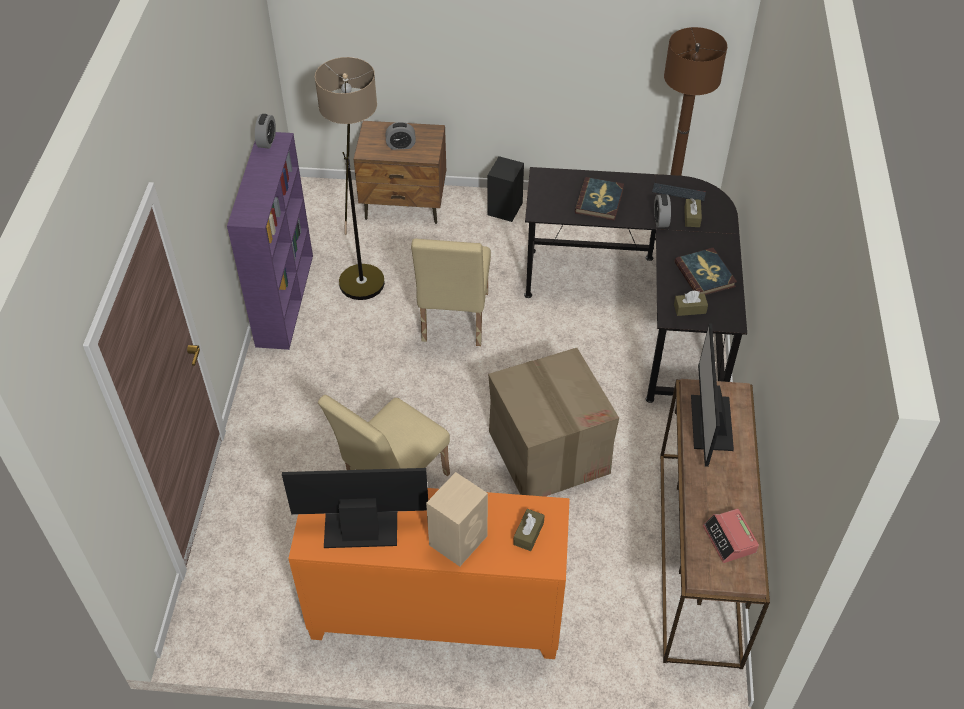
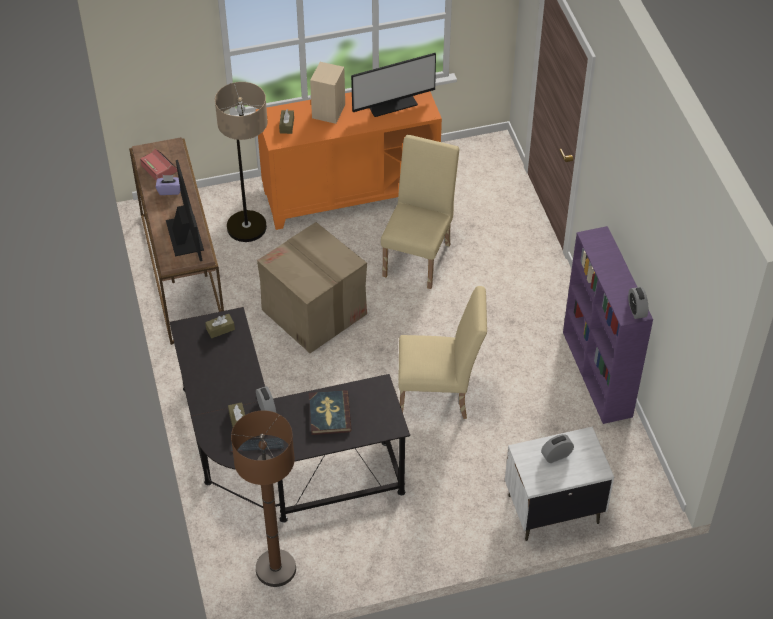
camera: 160 degrees right, 0 degrees up
floor lamp [315,57,385,300] -> floor lamp moved to [215,82,268,242]
brown nightstand [354,121,446,224] -> white nightstand [505,427,614,541]
beige chair [411,238,491,346] -> beige chair turned 105 degrees clockwise [398,286,487,419]
black speaker [487,156,524,222] -> none
book [674,248,737,295] -> none
none -> purple tissue box [156,175,180,195]

